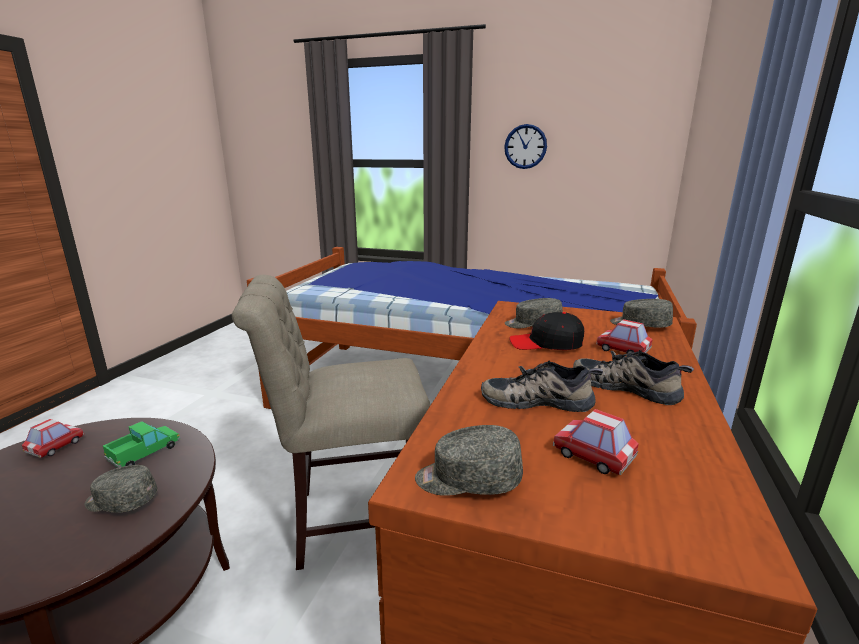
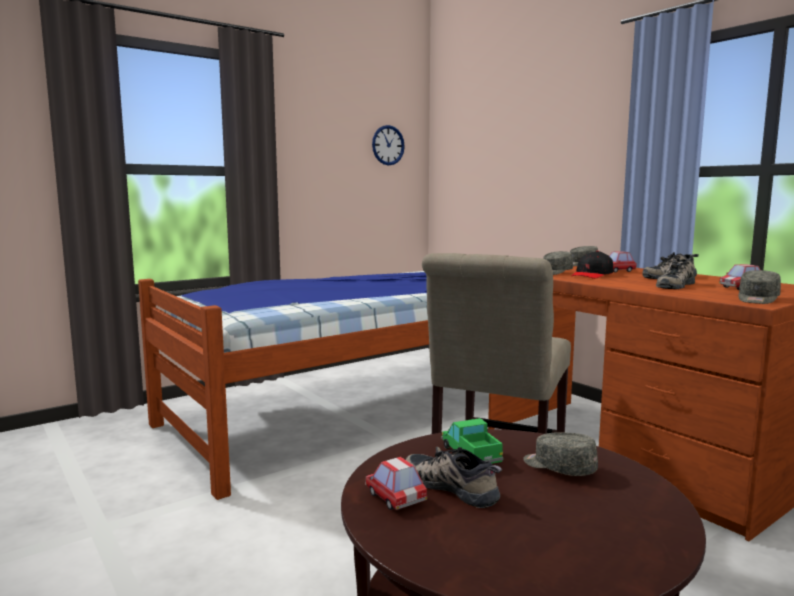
camera: 55 degrees left, 10 degrees down
grey cap [85,465,157,513] -> grey cap turned 90 degrees clockwise [523,432,598,476]
wall clock [504,124,547,169] -> wall clock moved to [372,125,405,165]
none -> shoe [405,447,502,508]

